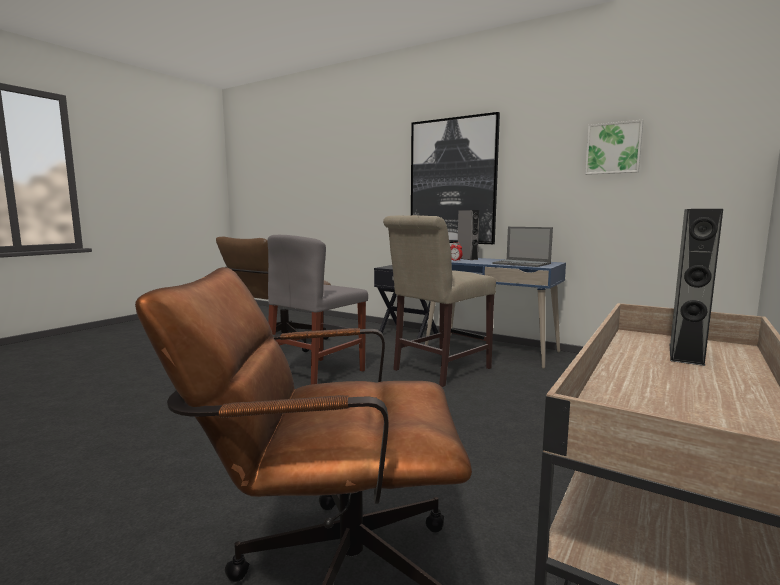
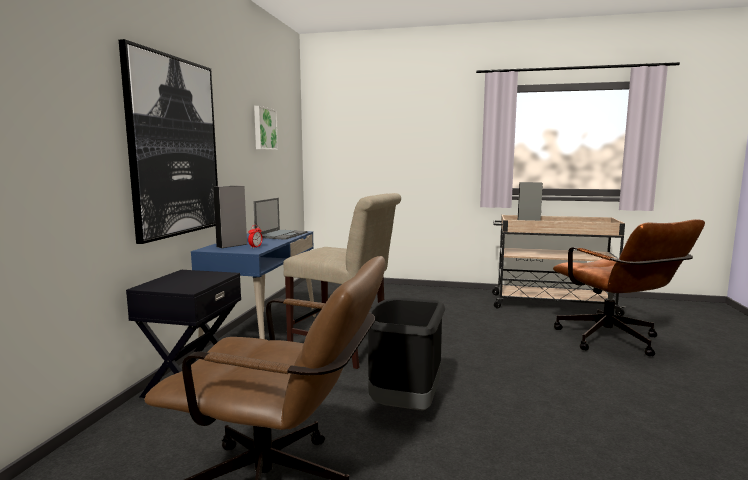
camera: 110 degrees left, 0 degrees up
grey chair [267,235,368,385] -> black trash can [368,298,445,411]

